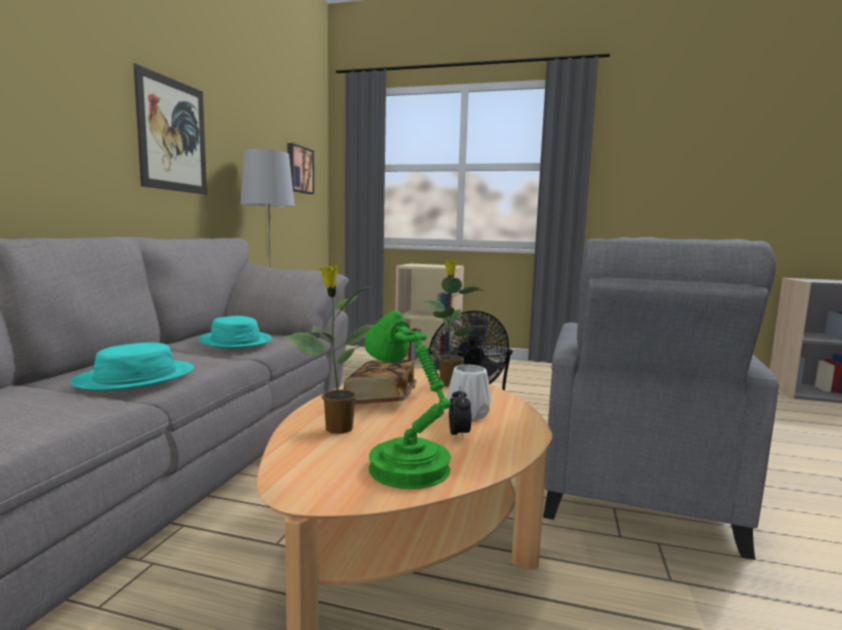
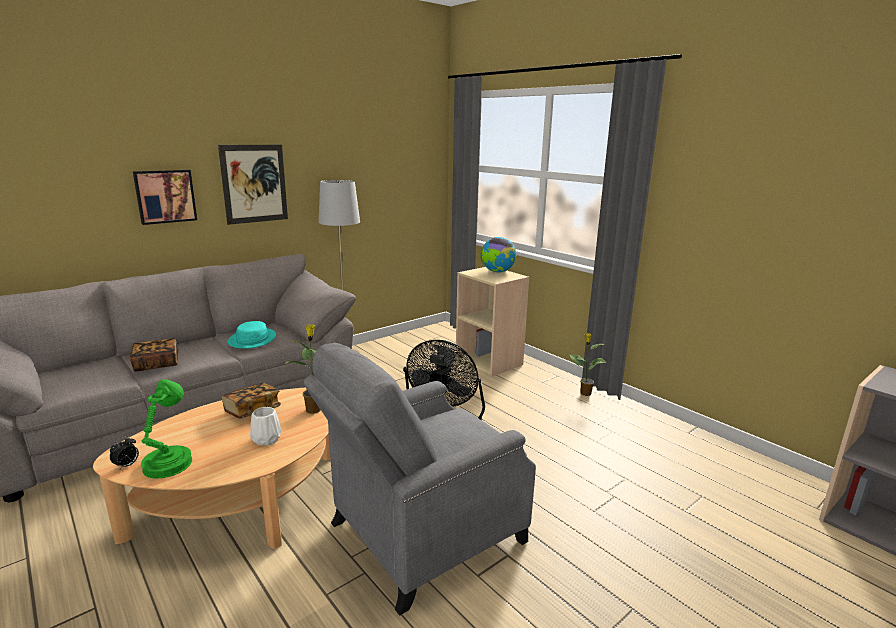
camera: 35 degrees right, 10 degrees up
turquoise hat [70,343,194,391] -> book [130,338,178,372]
potted plant [284,266,375,434] -> potted plant moved to [570,334,607,396]
picture [287,143,314,194] -> picture moved to [133,170,197,225]
alarm clock [449,386,471,439] -> alarm clock moved to [110,436,139,469]
none -> globe [480,237,516,273]

